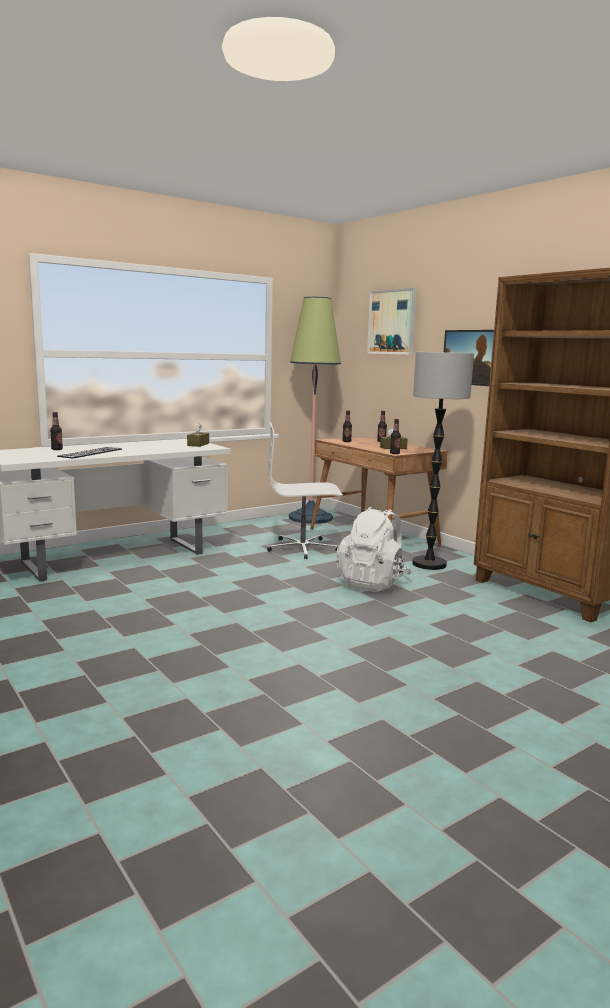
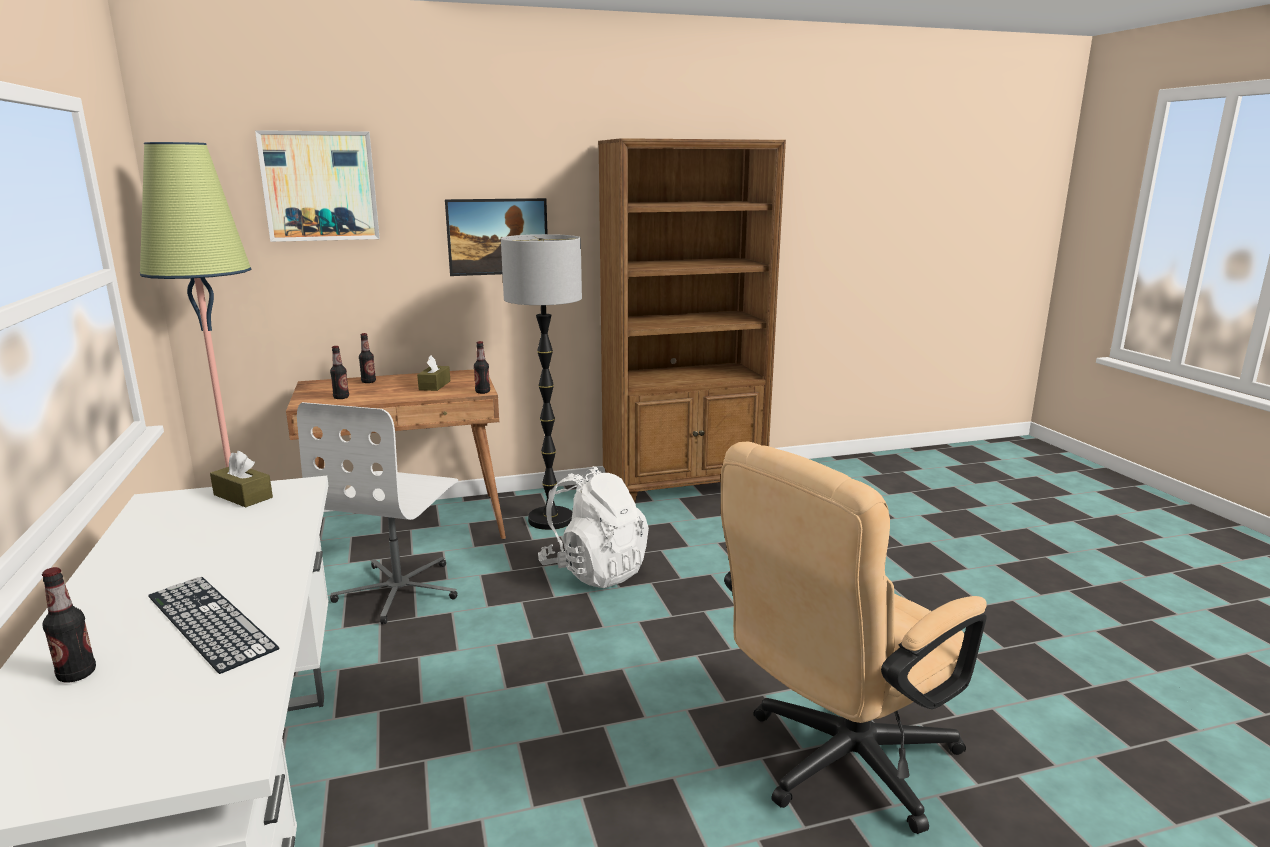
camera: 70 degrees left, 5 degrees up
none -> beige office chair [721,442,987,834]

